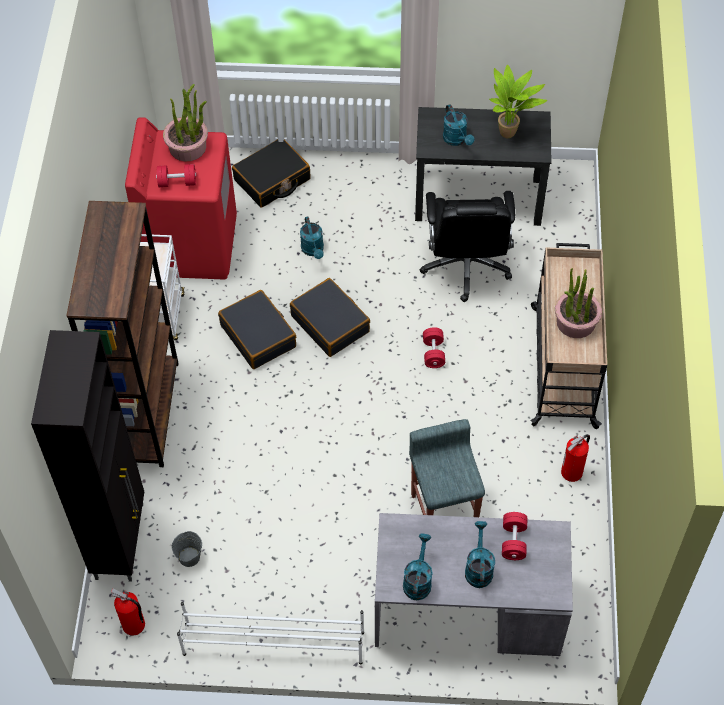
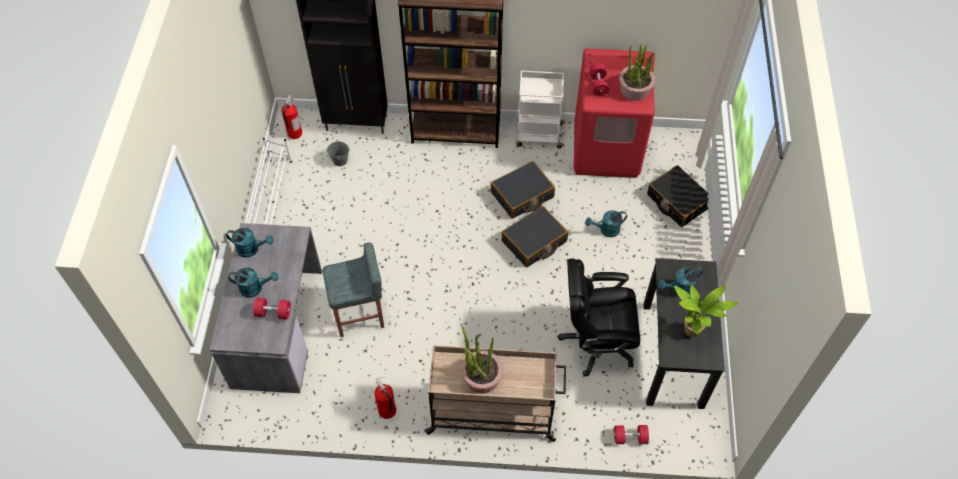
camera: 90 degrees right, 0 degrees up
red dumbbell [423,327,445,368] -> red dumbbell moved to [614,425,649,444]

